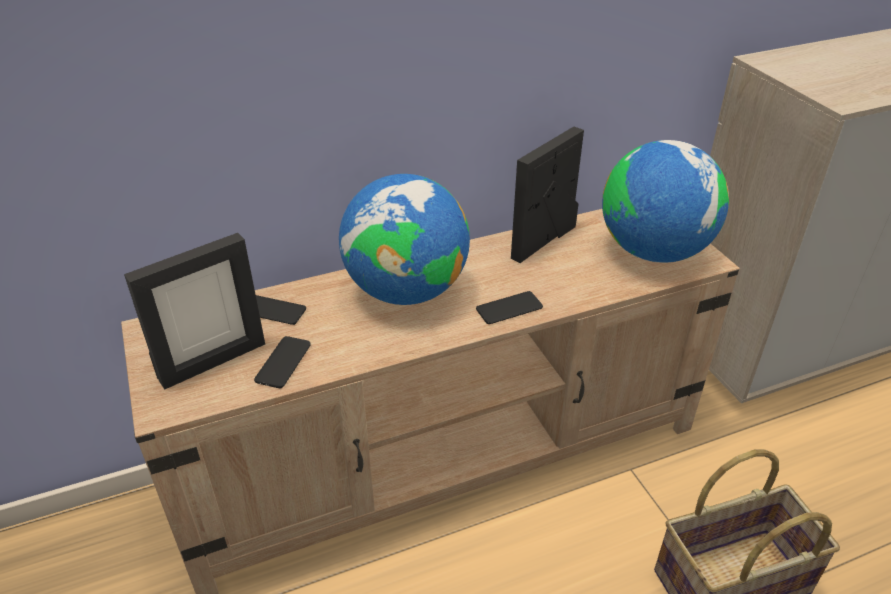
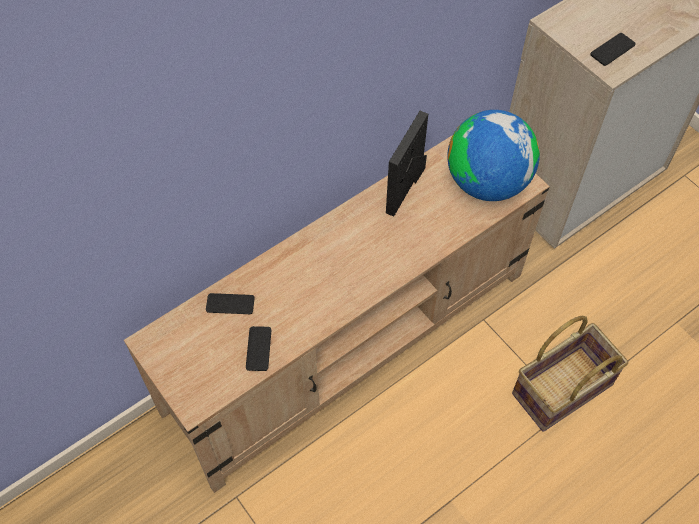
camera: 15 degrees left, 20 degrees up
picture frame [124,233,265,390] -> none
globe [339,174,470,305] -> none
phone [476,291,543,324] -> phone moved to [590,33,636,66]

